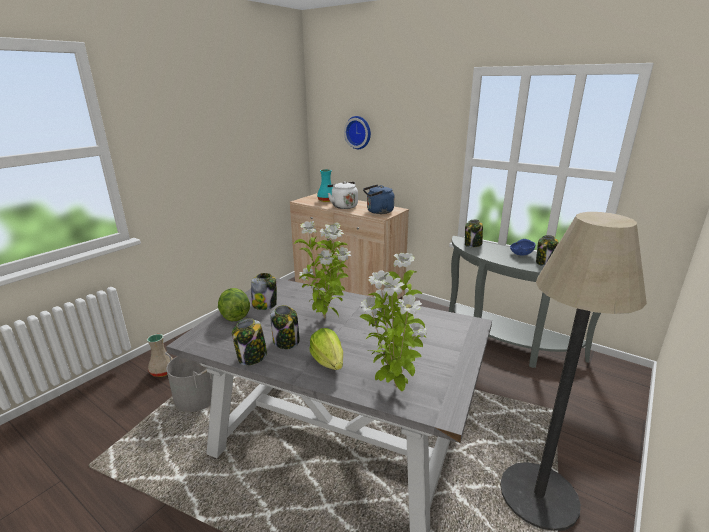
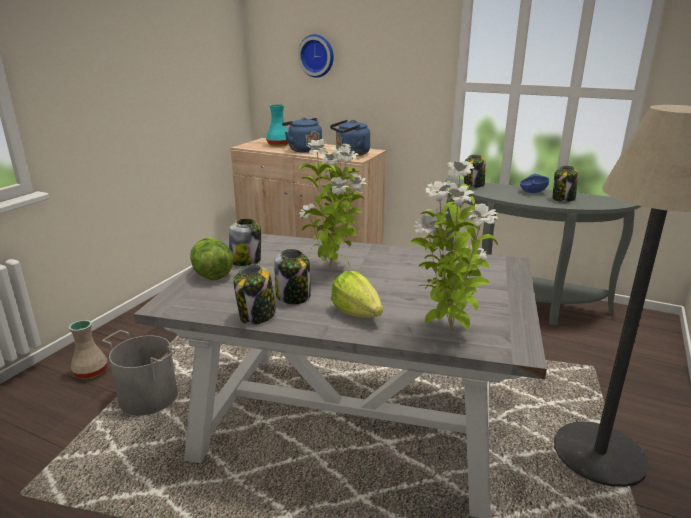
camera: 10 degrees left, 0 degrees up
white kettle [327,181,358,209] -> blue kettle [282,117,322,153]

